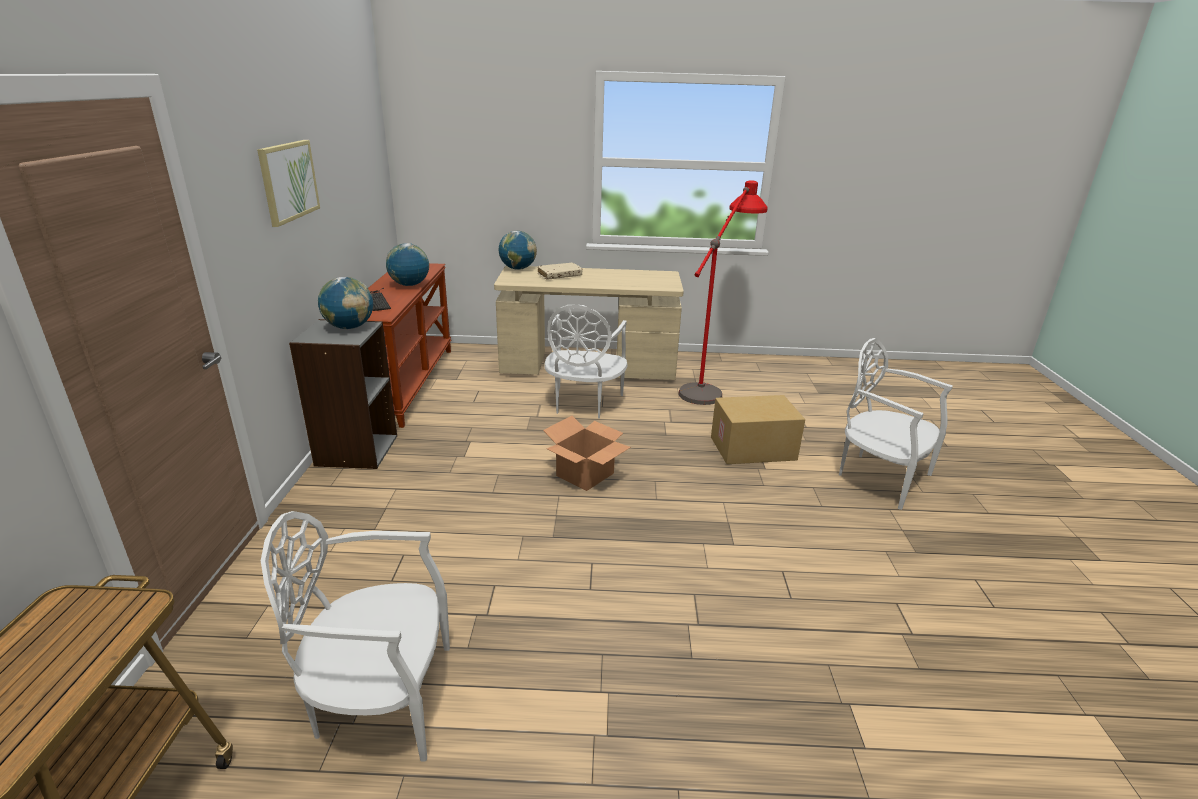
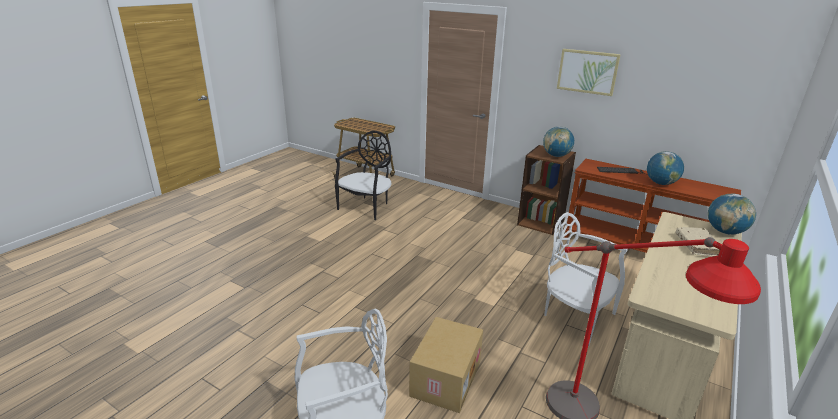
camera: 120 degrees right, 0 degrees up
white chair [261,511,450,761] -> black chair [335,131,391,220]
grey bookcase [289,319,397,469] -> brown bookcase [517,145,576,235]
cardboard box [543,416,631,491] -> none

